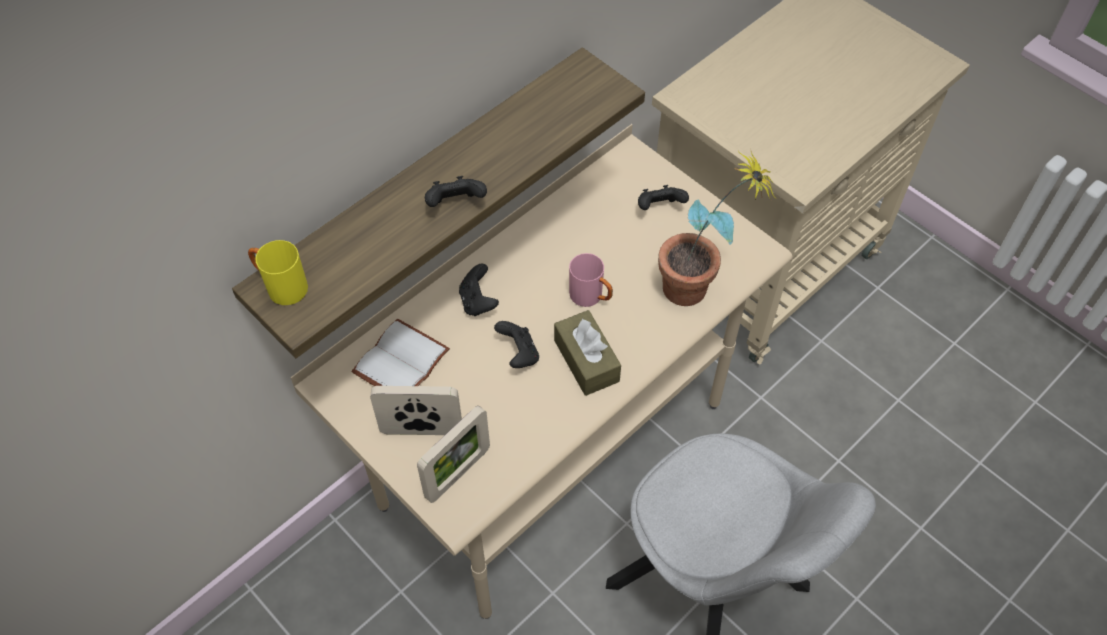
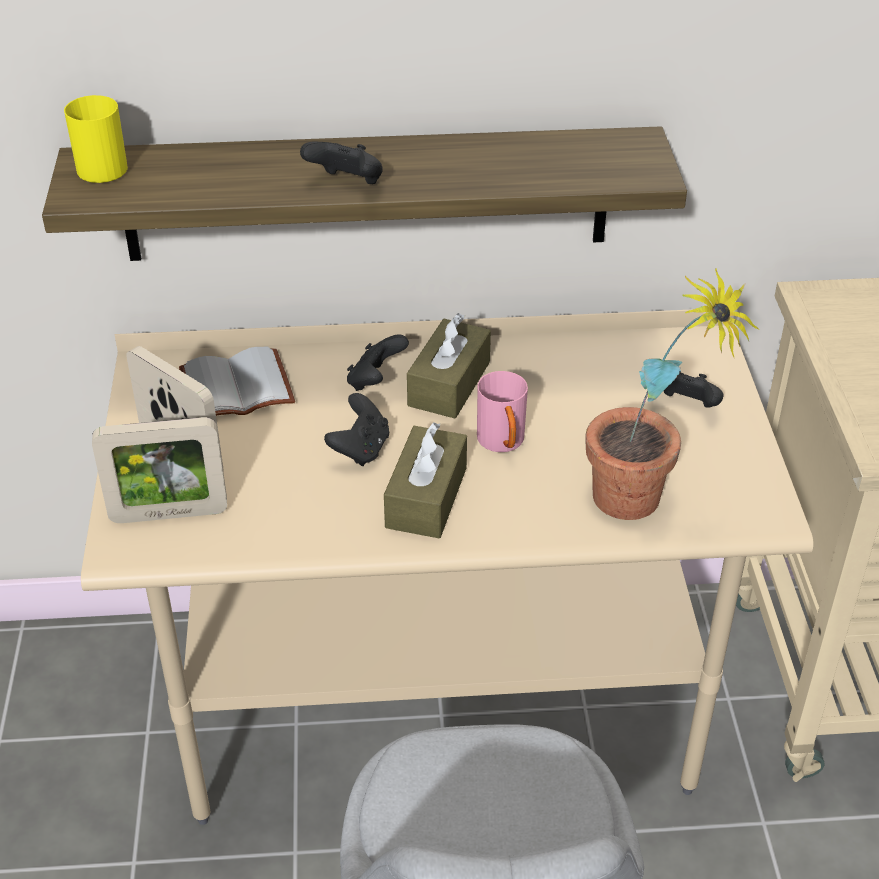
camera: 40 degrees right, 15 degrees down
none -> brown tissue box [407,313,491,418]

